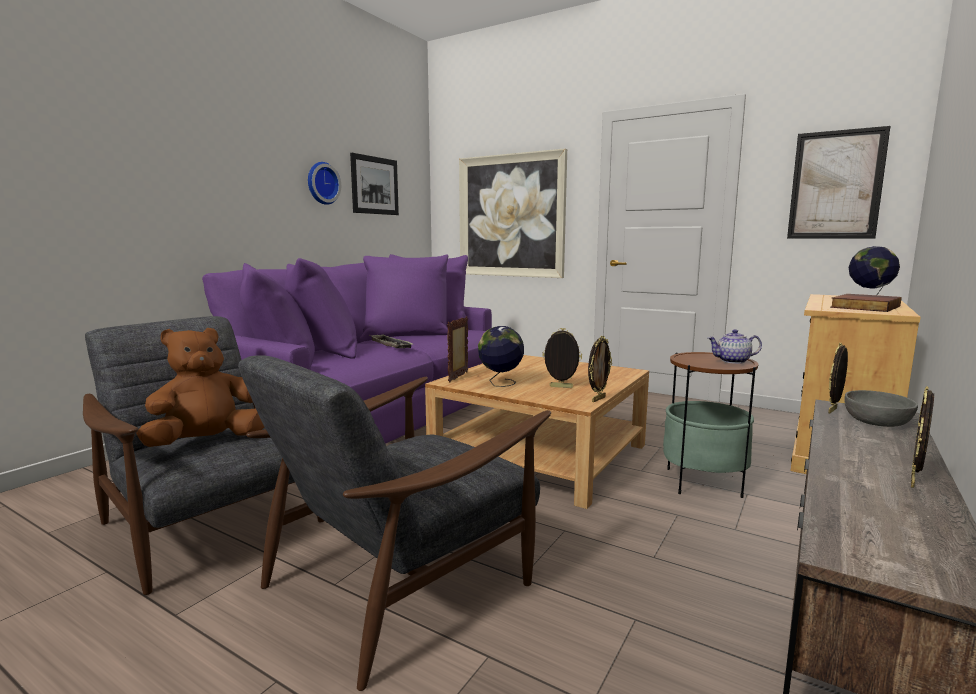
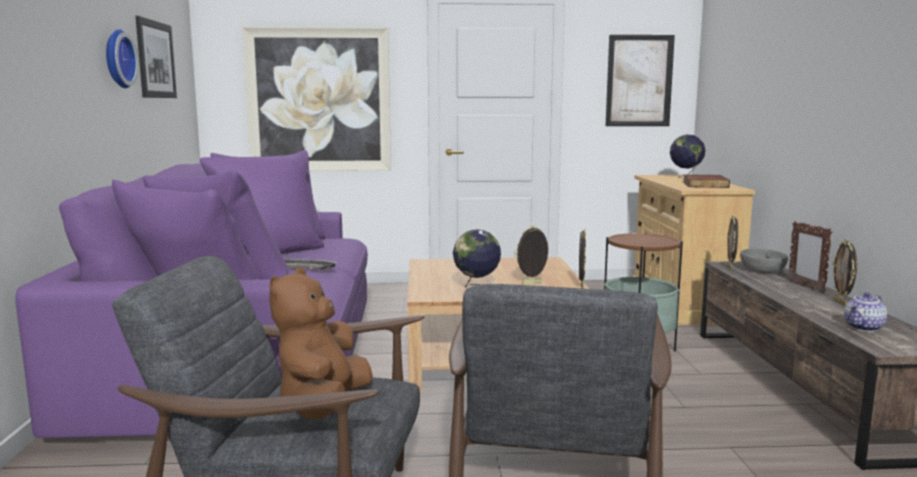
camera: 35 degrees left, 0 degrees up
picture frame [447,317,468,382] -> picture frame moved to [788,221,832,293]
teapot [708,329,762,364] -> teapot moved to [844,292,887,332]

